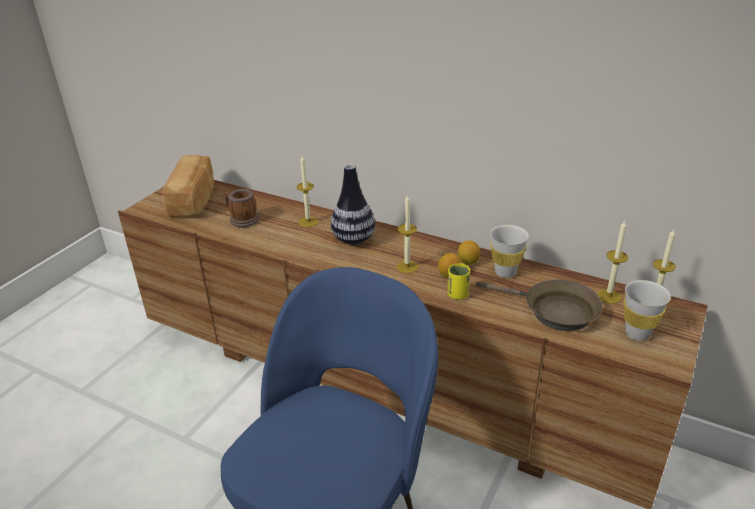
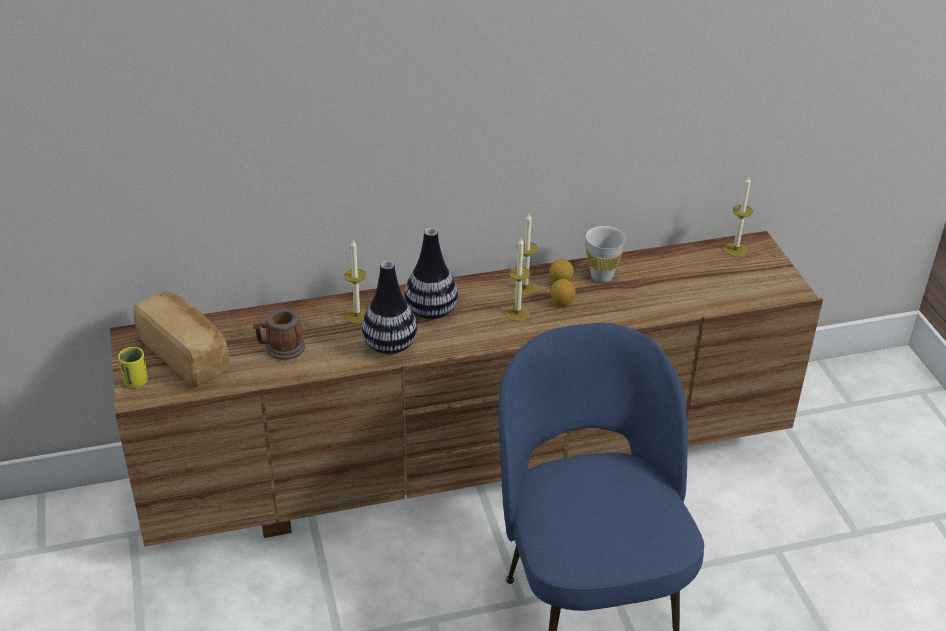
camera: 45 degrees left, 5 degrees up
yellow cup [448,263,470,300] -> yellow cup moved to [118,347,148,388]
brown frying pan [476,279,603,331] -> none
candle [597,221,628,304] -> candle moved to [513,214,538,296]
white cup [624,280,671,341] -> none
none -> vase [362,261,417,354]

